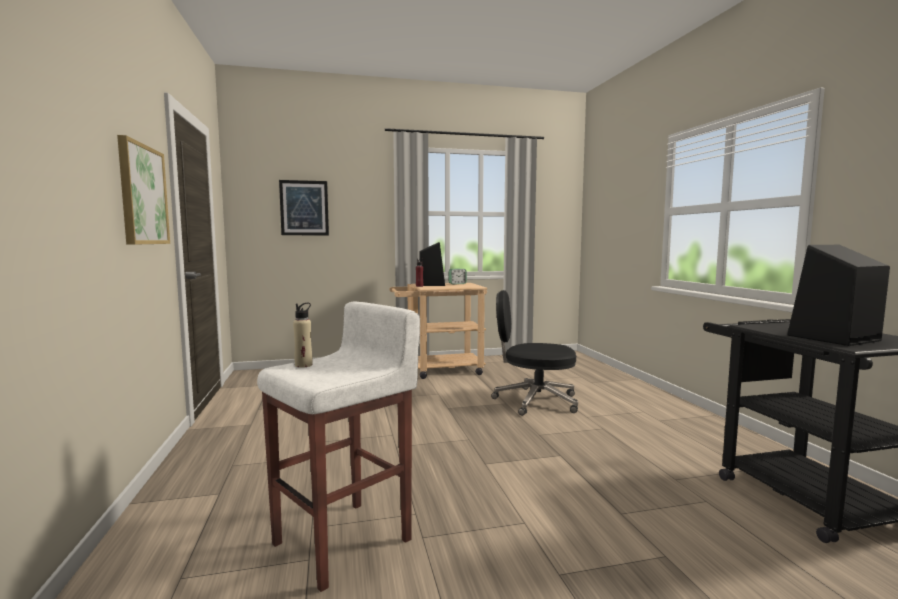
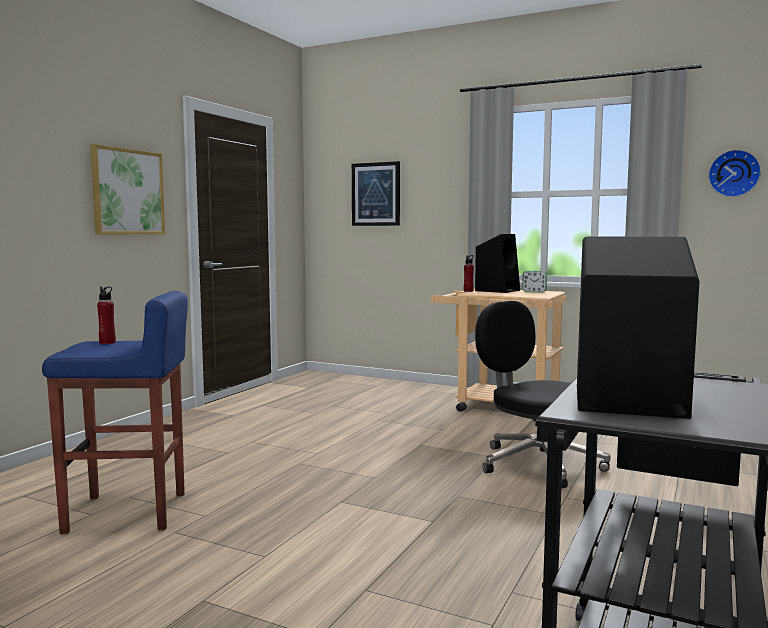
camera: 40 degrees right, 0 degrees up
white stool [257,301,420,592] -> blue stool [42,291,188,534]
beige bottle [293,303,313,368] -> red bottle [97,287,116,344]
none -> wall clock [708,149,761,197]

